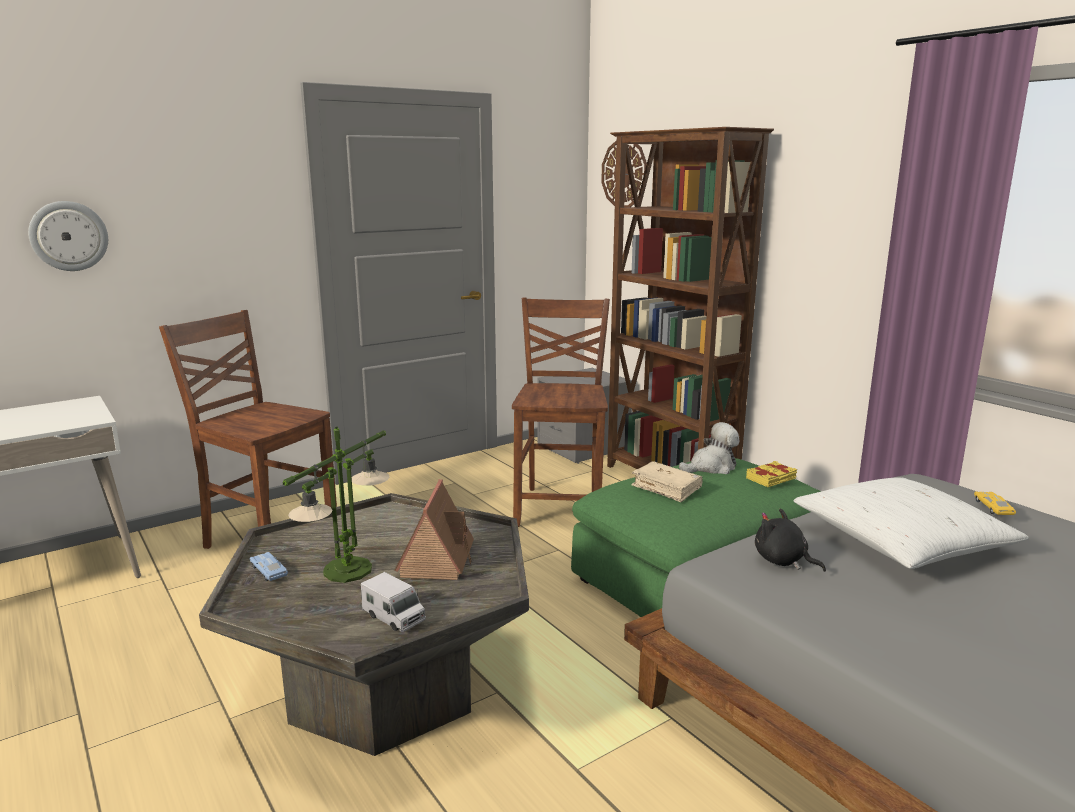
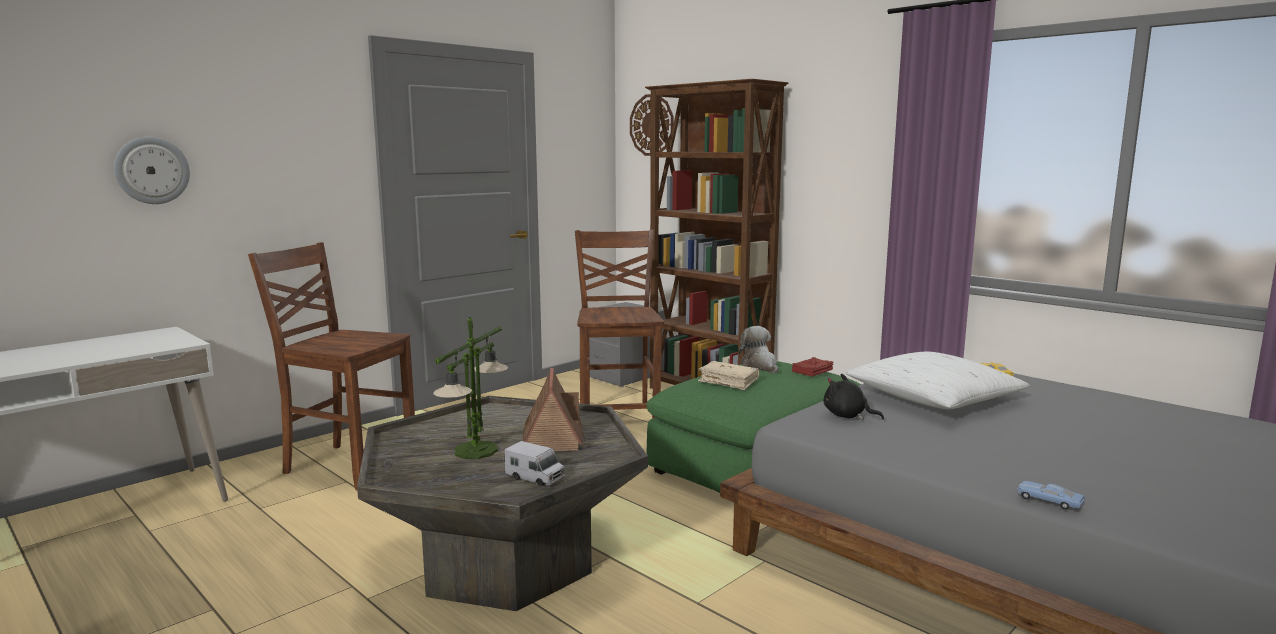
camera: 10 degrees left, 5 degrees down
blue toy car [250,552,288,581] -> blue toy car moved to [1017,481,1085,510]
plush toy [679,422,740,474] -> plush toy turned 75 degrees counterclockwise [739,326,778,373]
yellow book [746,461,797,487] -> red book [792,357,833,377]

